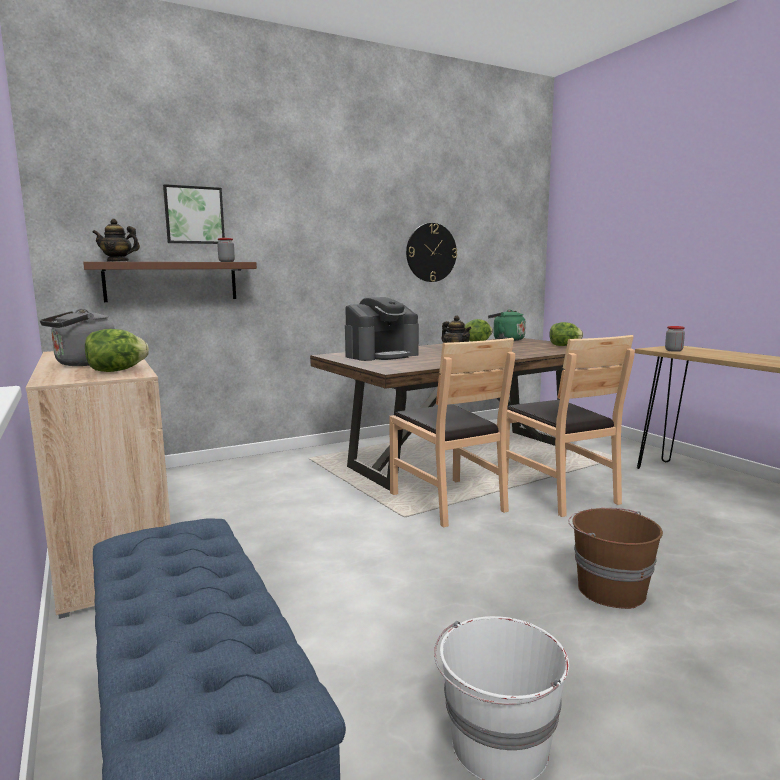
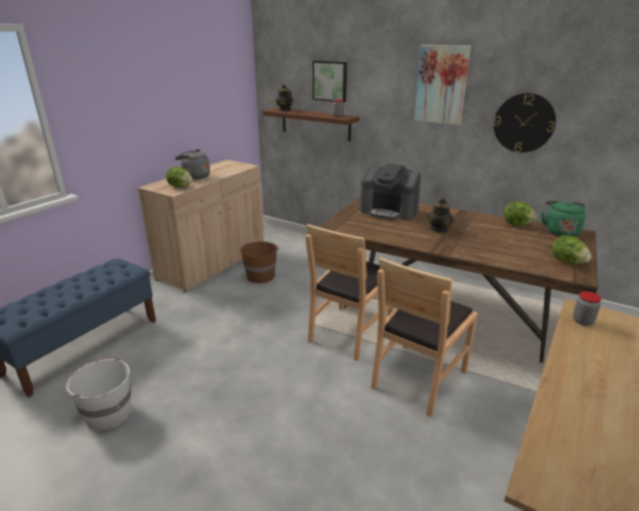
camera: 60 degrees right, 15 degrees up
brown bucket [568,508,663,609] -> brown bucket moved to [241,241,279,283]
none -> picture [415,45,471,125]

